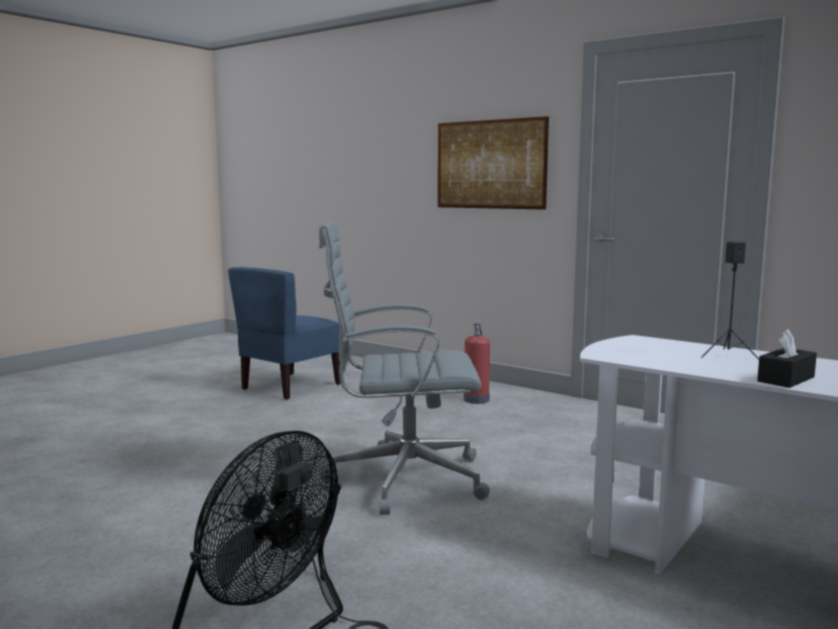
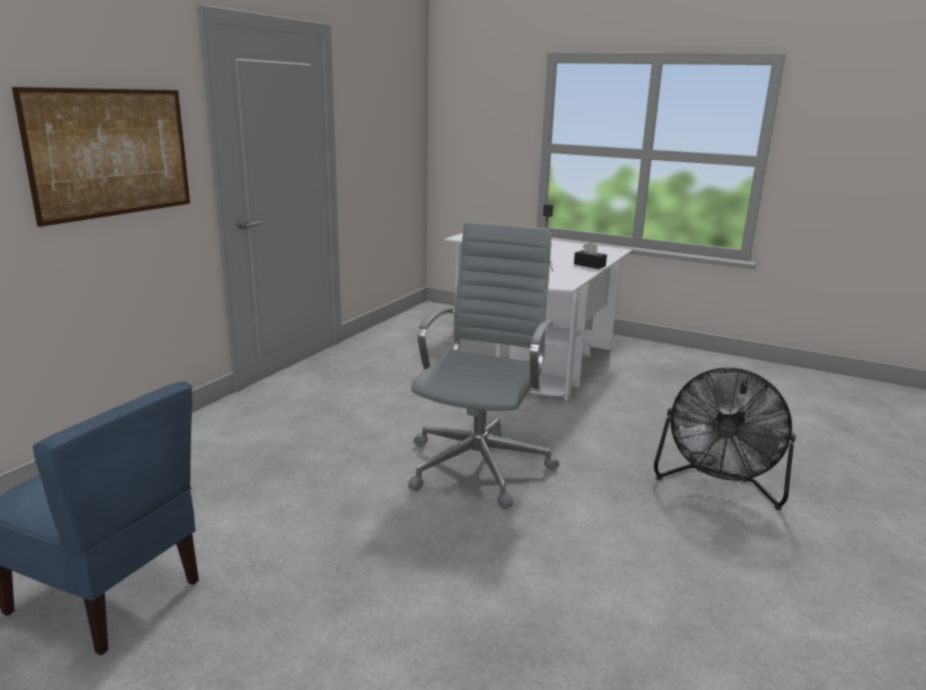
camera: 100 degrees left, 10 degrees up
grey office chair [319,221,490,515] -> grey office chair turned 150 degrees counterclockwise [408,222,559,509]
fire extinguisher [464,323,490,404] -> none

